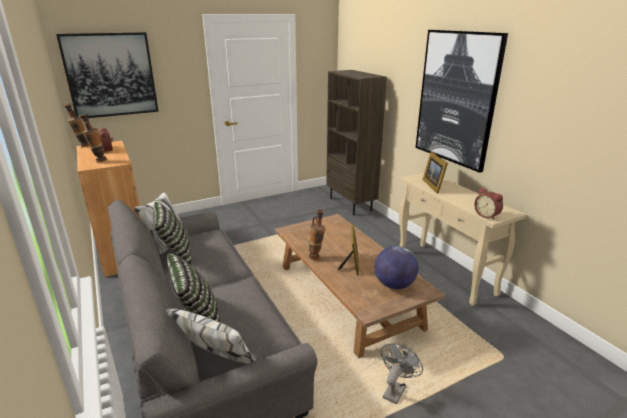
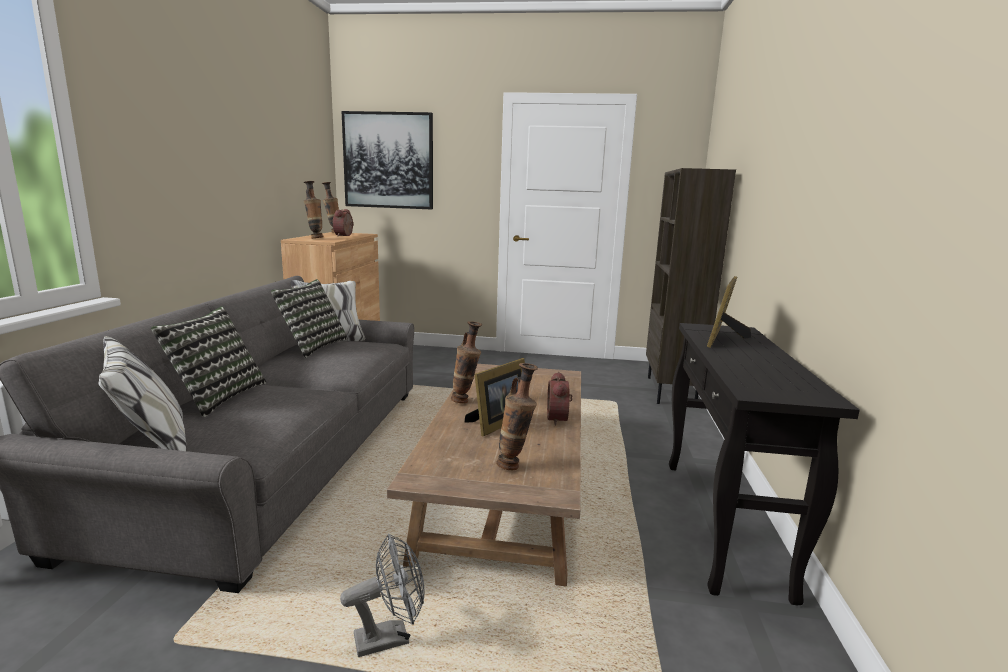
camera: 35 degrees right, 10 degrees down
globe [375,246,418,289] -> vase [496,363,538,470]
beige console table [399,173,526,306] -> black console table [669,323,860,605]
picture [415,30,508,173] -> none
alarm clock [474,188,503,220] -> alarm clock moved to [547,372,573,426]

